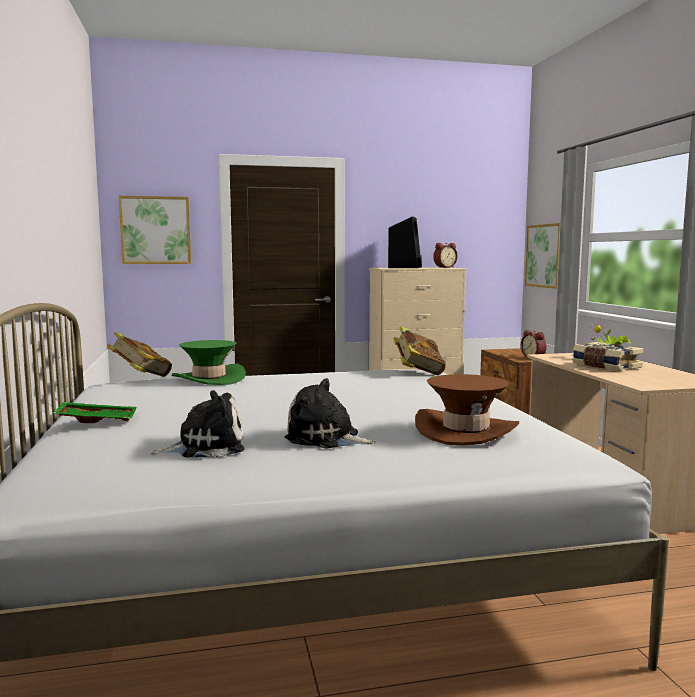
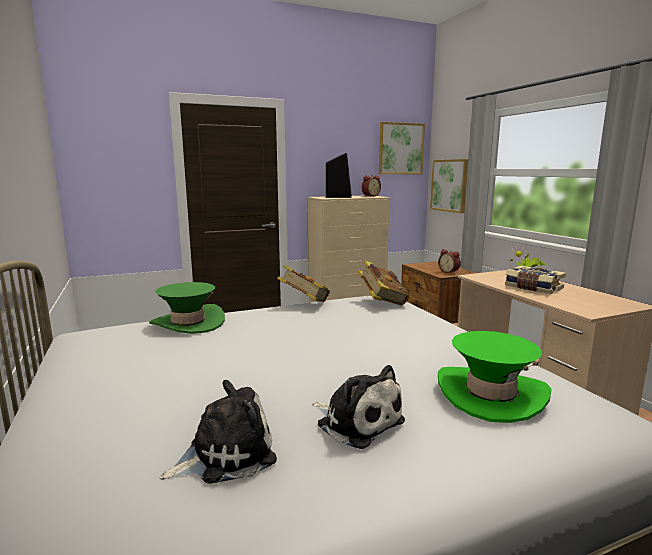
camera: 10 degrees left, 5 degrees up
green tray [53,402,137,423] -> none
book [106,332,172,377] -> book moved to [277,265,330,302]
picture [119,196,191,264] -> picture moved to [379,122,425,174]
plush toy [285,378,376,448] -> plush toy turned 150 degrees counterclockwise [312,365,405,449]
brown hat [415,374,519,445] -> green hat [438,331,551,423]

